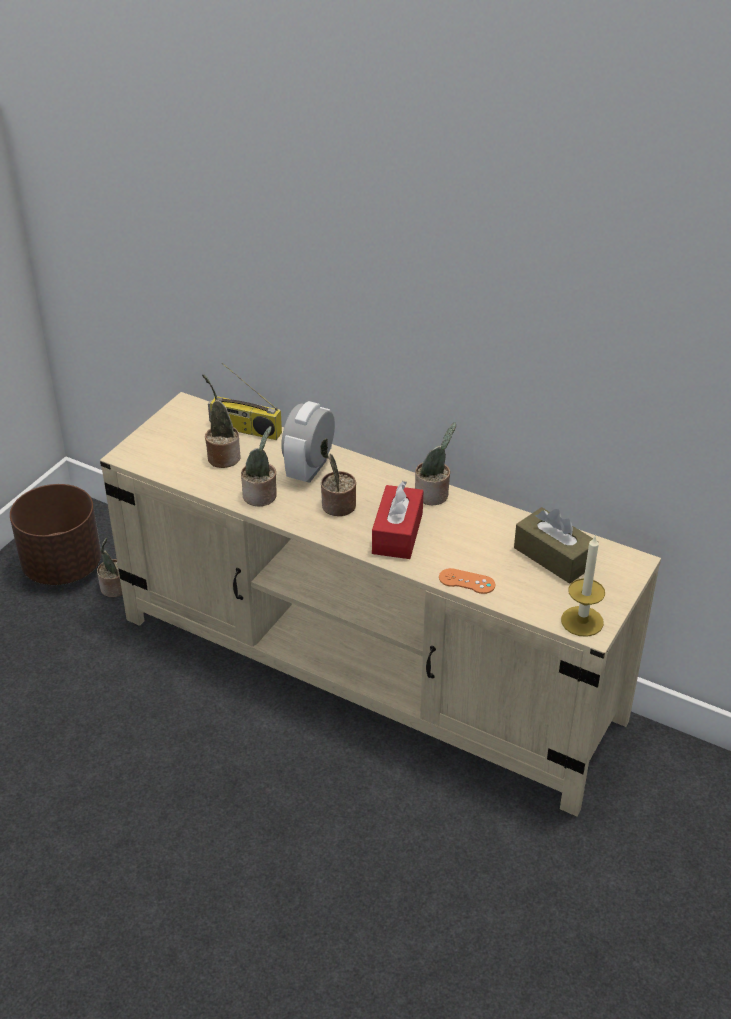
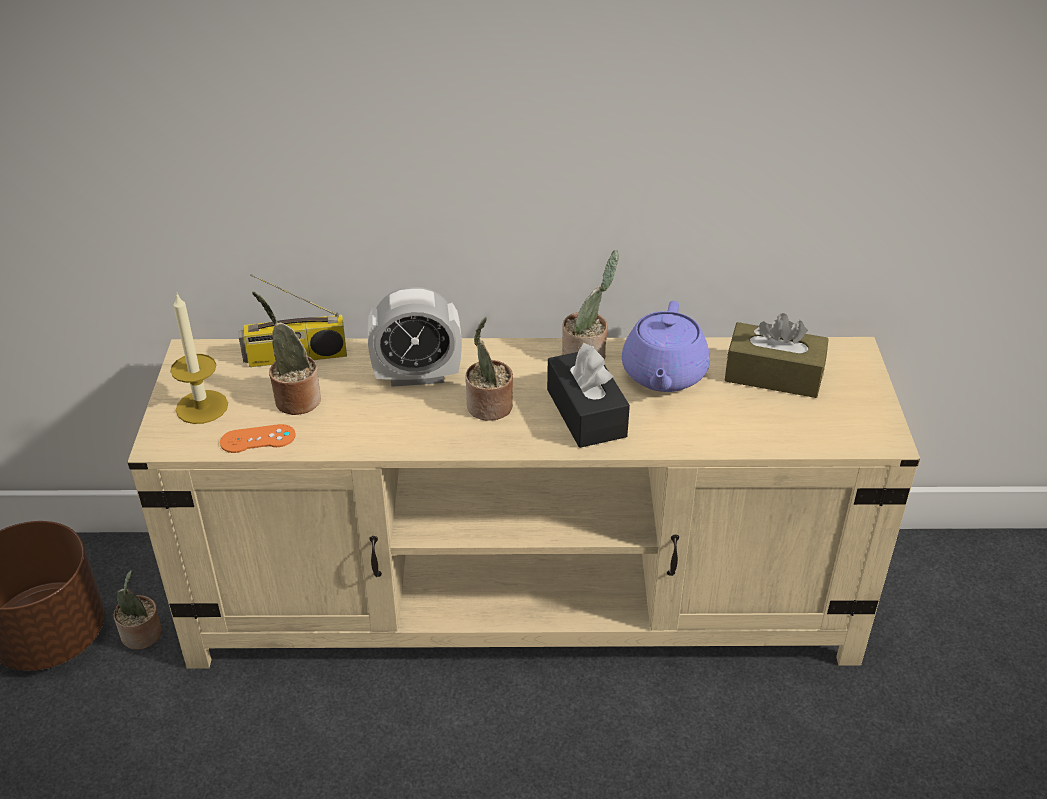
camera: 30 degrees left, 0 degrees up
potted plant [241,426,276,506] -> none
alarm clock [281,401,335,483] -> alarm clock turned 90 degrees counterclockwise [368,287,462,387]
red tissue box [372,481,424,559] -> black tissue box [547,343,630,448]
orange game controller [439,568,495,594] -> orange game controller moved to [220,424,296,453]
candle [561,536,605,637] -> candle moved to [170,294,228,424]
none -> purple teapot [622,301,710,392]

